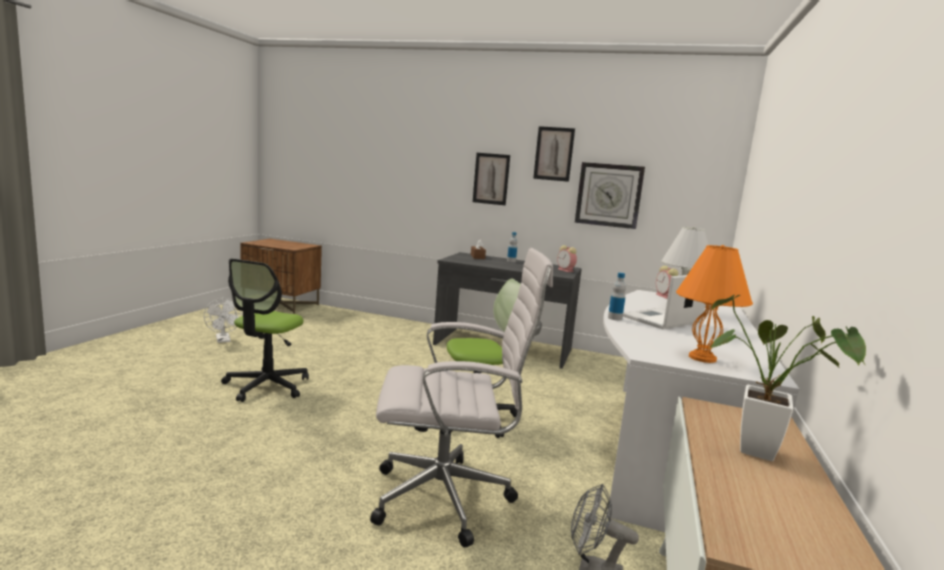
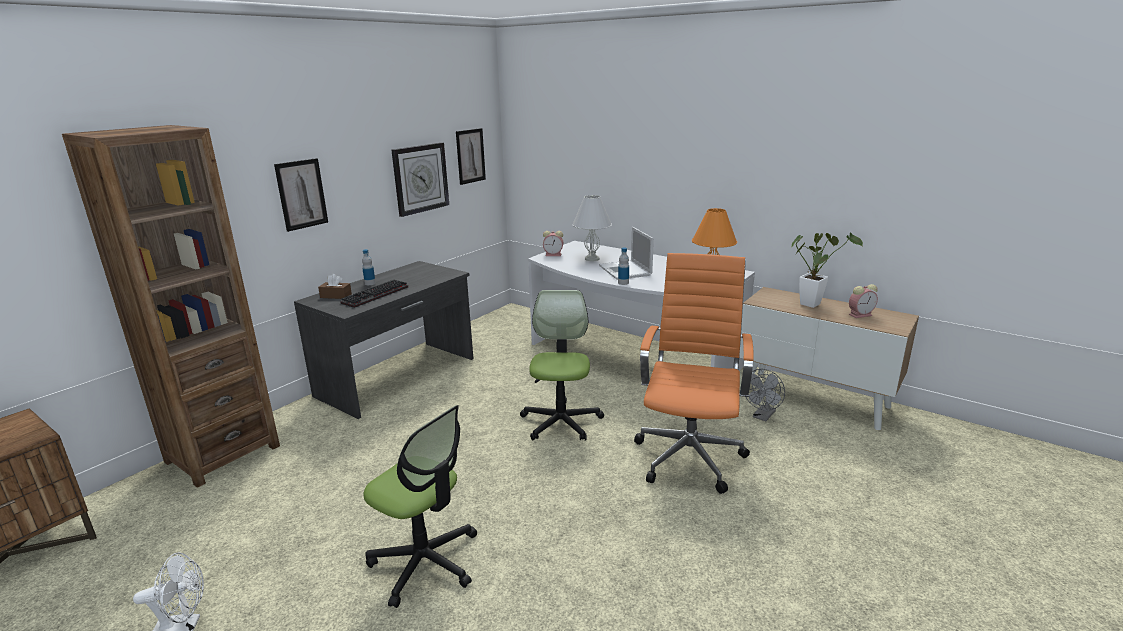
camera: 70 degrees left, 10 degrees up
white office chair [370,248,553,547] -> orange office chair [634,253,754,494]
picture [533,126,575,182] -> picture moved to [456,128,486,185]
alarm clock [557,245,577,272] -> alarm clock moved to [849,284,878,318]
none -> brown bookcase [62,125,280,488]
none -> keyboard [340,280,408,308]

